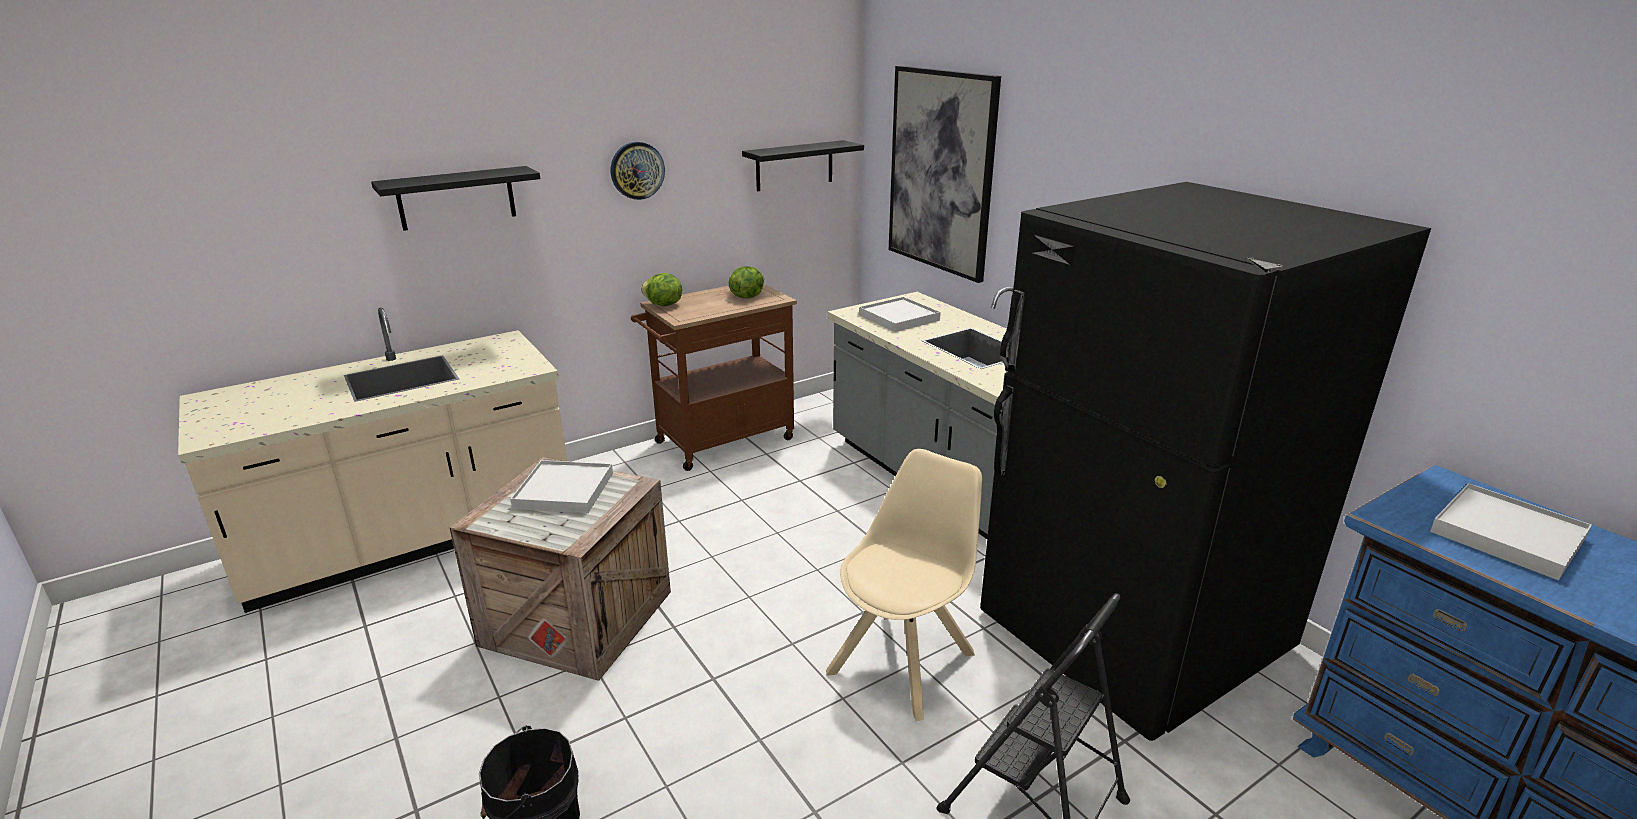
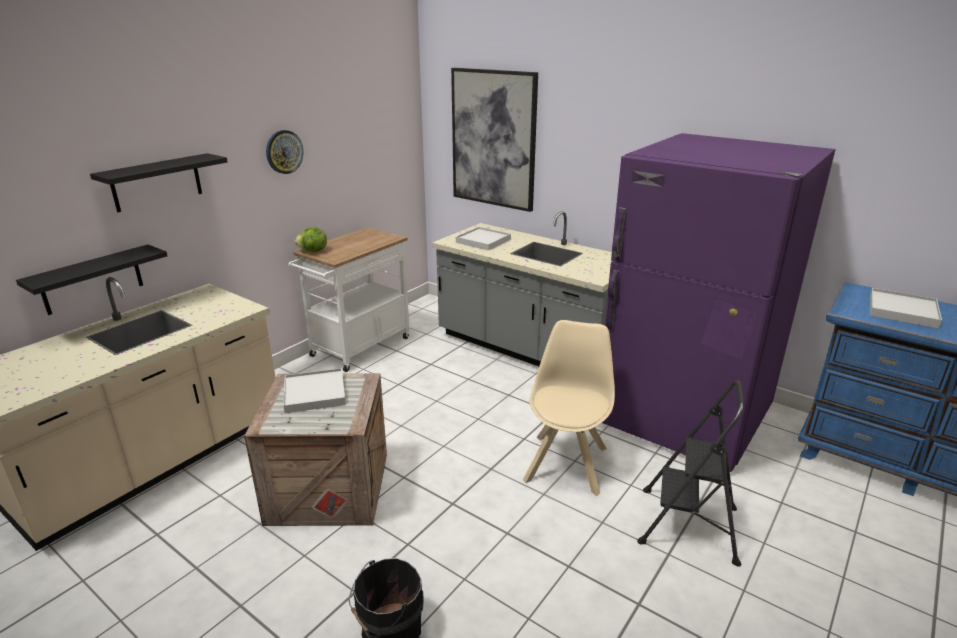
camera: 20 degrees left, 0 degrees up
brown cart [631,283,797,471] -> white cart [289,227,410,372]
lettuce [728,266,764,299] -> none
black shelf [742,140,864,192] -> black shelf moved to [16,244,167,315]
black fridge [980,182,1431,741] -> purple fridge [602,133,836,472]

